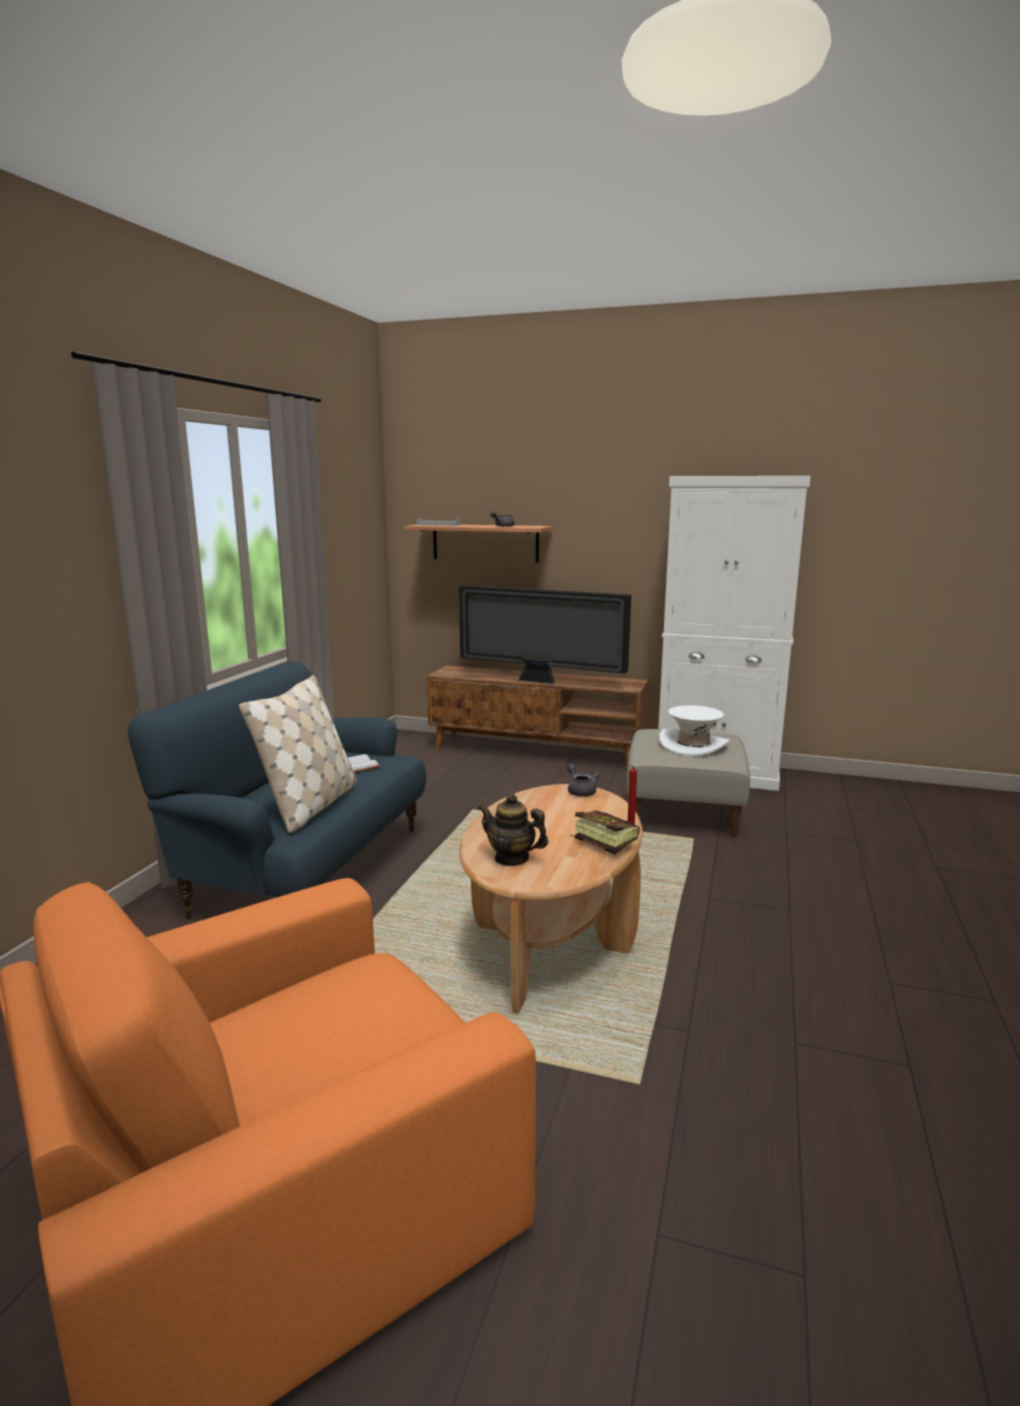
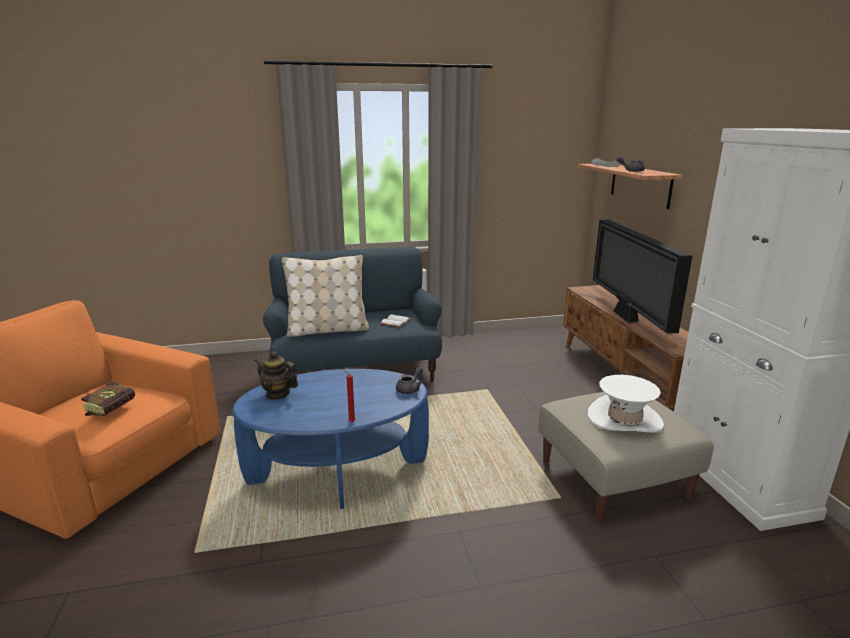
camera: 60 degrees right, 5 degrees up
brown coffee table [459,784,643,1014] -> blue coffee table [232,369,429,509]
teapot [478,793,549,866] -> teapot turned 60 degrees counterclockwise [255,351,298,400]
book [569,811,640,855] -> book moved to [81,381,135,416]

